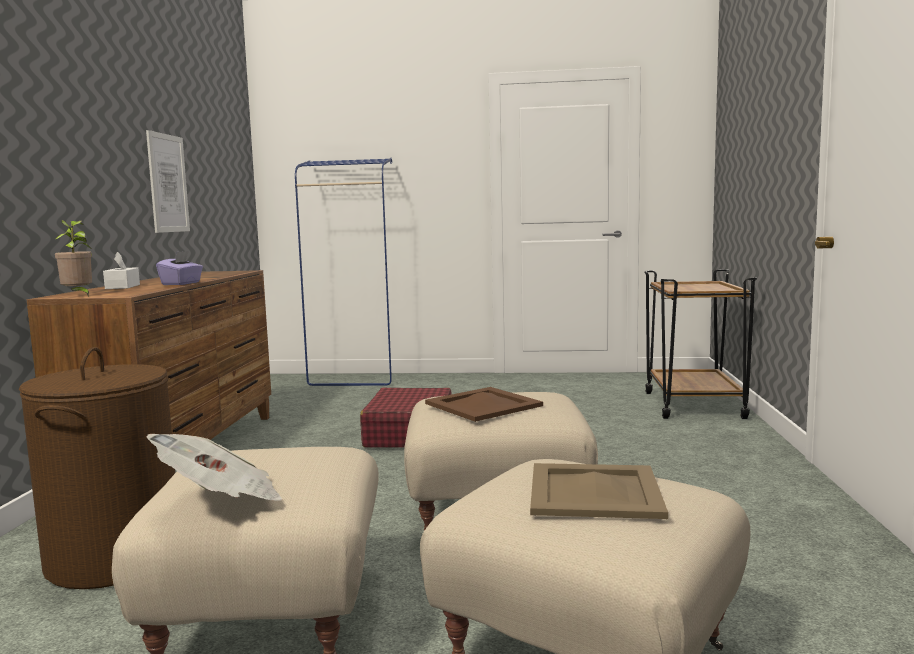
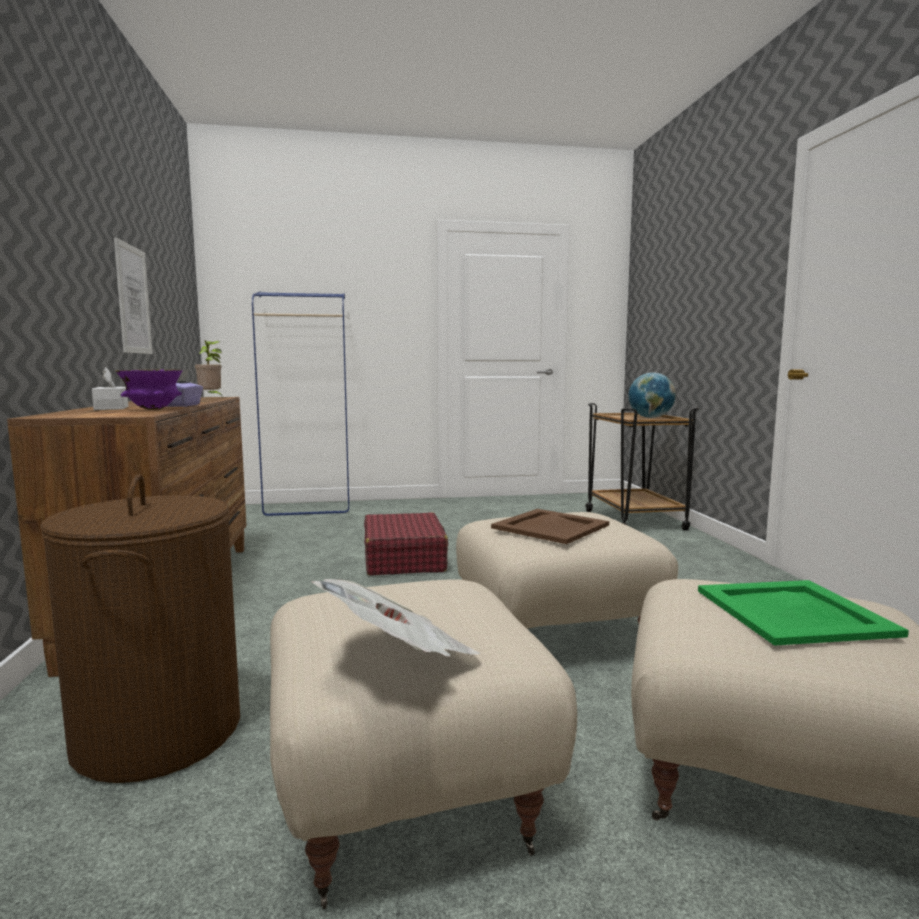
camera: 15 degrees left, 0 degrees up
potted plant [55,220,93,295] -> potted plant moved to [195,340,223,398]
beige tray [530,463,668,519] -> green tray [698,580,909,646]
none -> purple bowl [115,369,183,410]
none -> globe [628,372,676,418]

